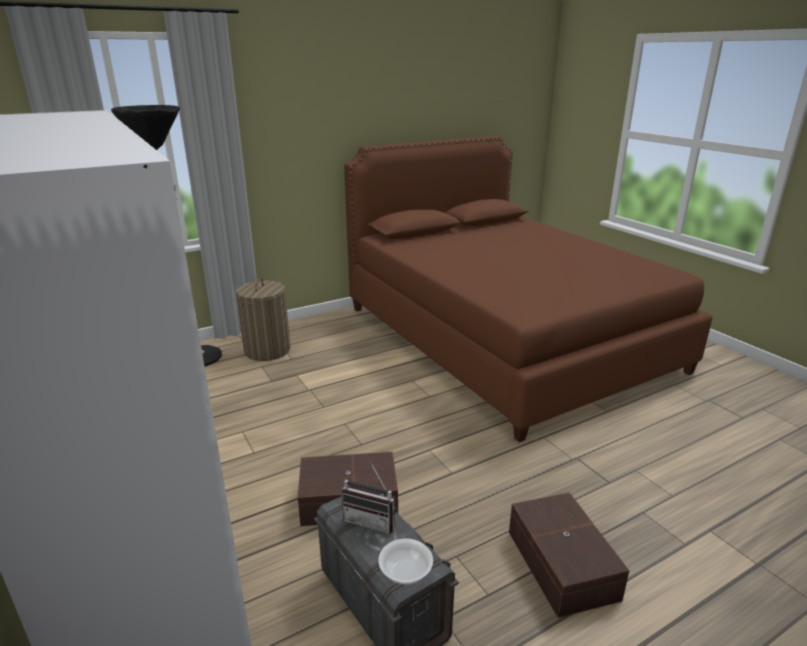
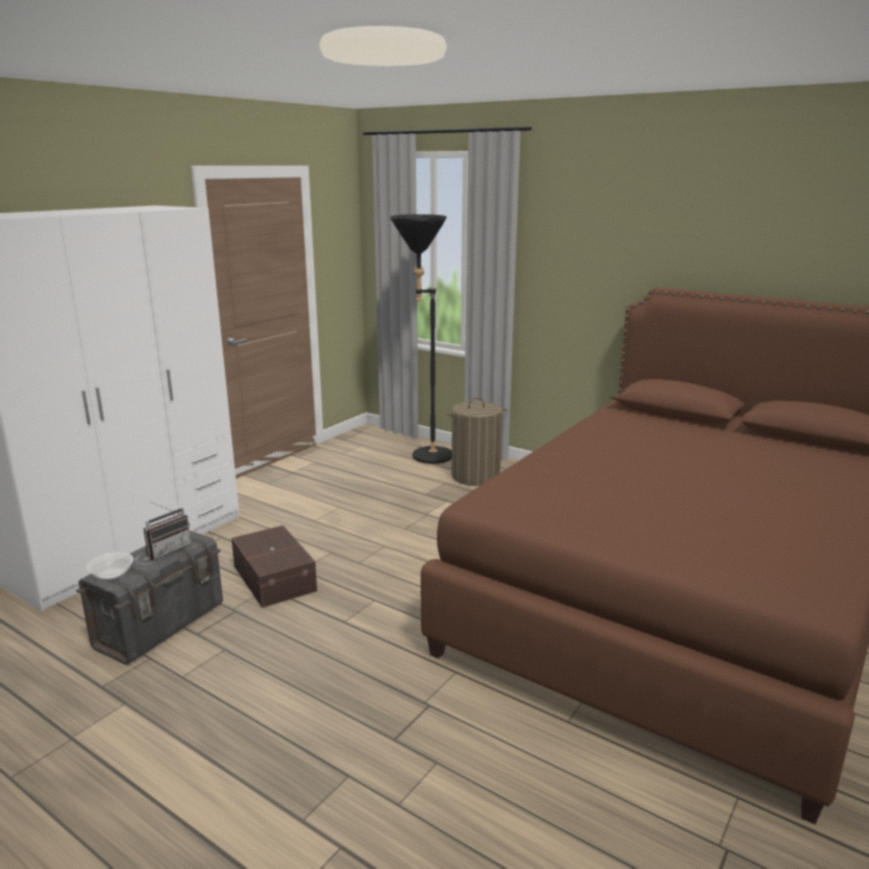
camera: 65 degrees right, 5 degrees down
radio [342,461,396,534] -> radio turned 135 degrees counterclockwise [143,502,191,560]
brown storage box [509,492,630,618] -> none

